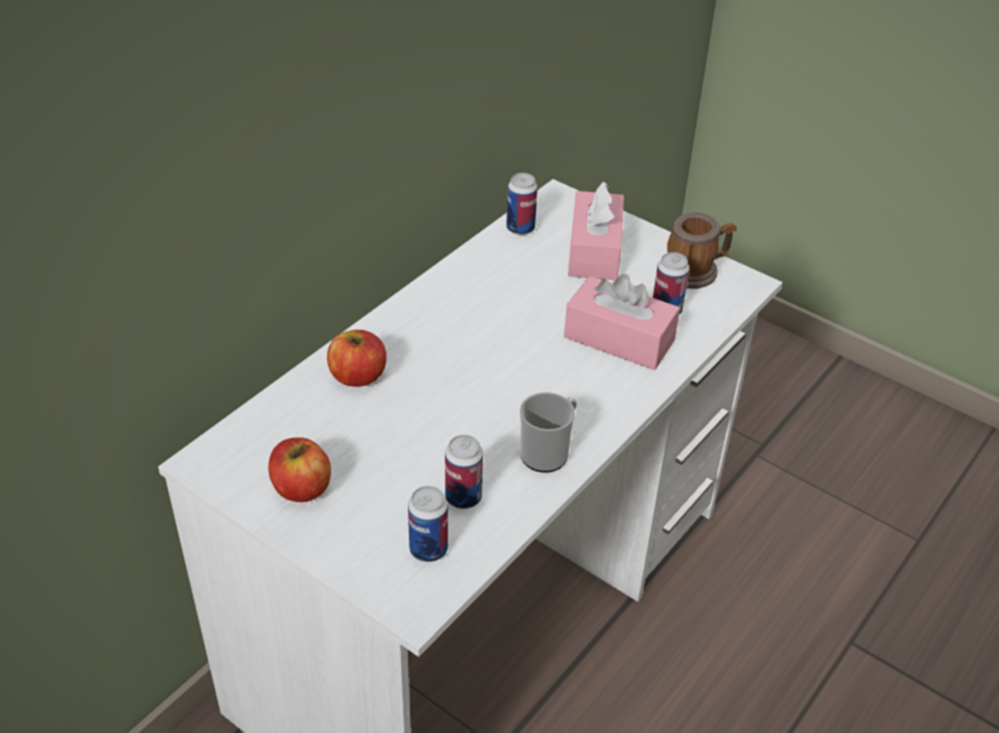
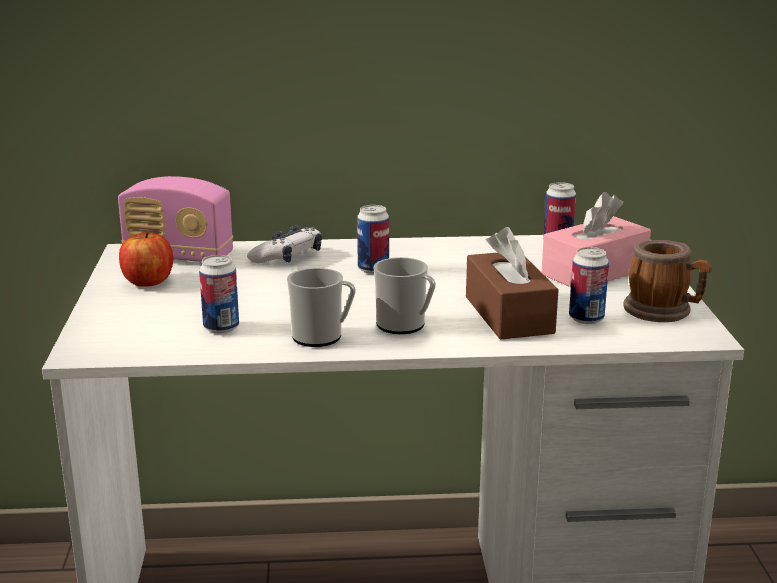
camera: 50 degrees right, 20 degrees down
apple [327,330,387,387] -> game controller [247,225,322,263]
can [408,486,448,562] -> can moved to [357,205,389,274]
pink tissue box [564,274,680,370] -> brown tissue box [466,227,559,340]
none -> radio [118,176,233,262]
none -> mug [373,257,436,334]

